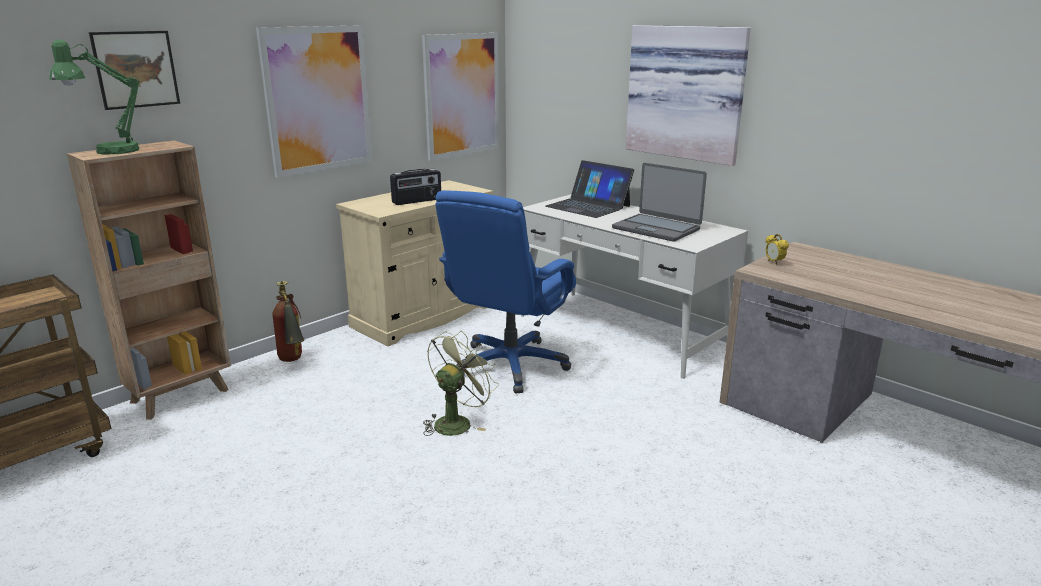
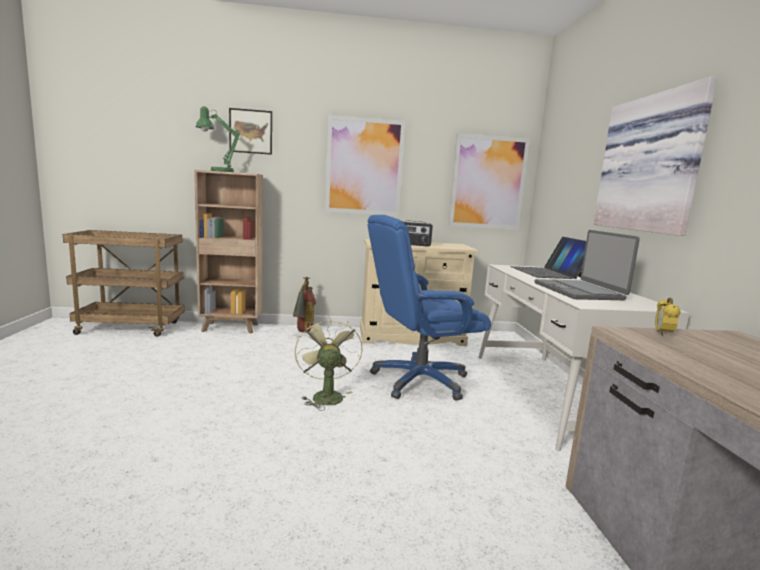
camera: 40 degrees right, 10 degrees down
green fan [423,331,499,436] -> green fan turned 90 degrees counterclockwise [295,316,363,411]

